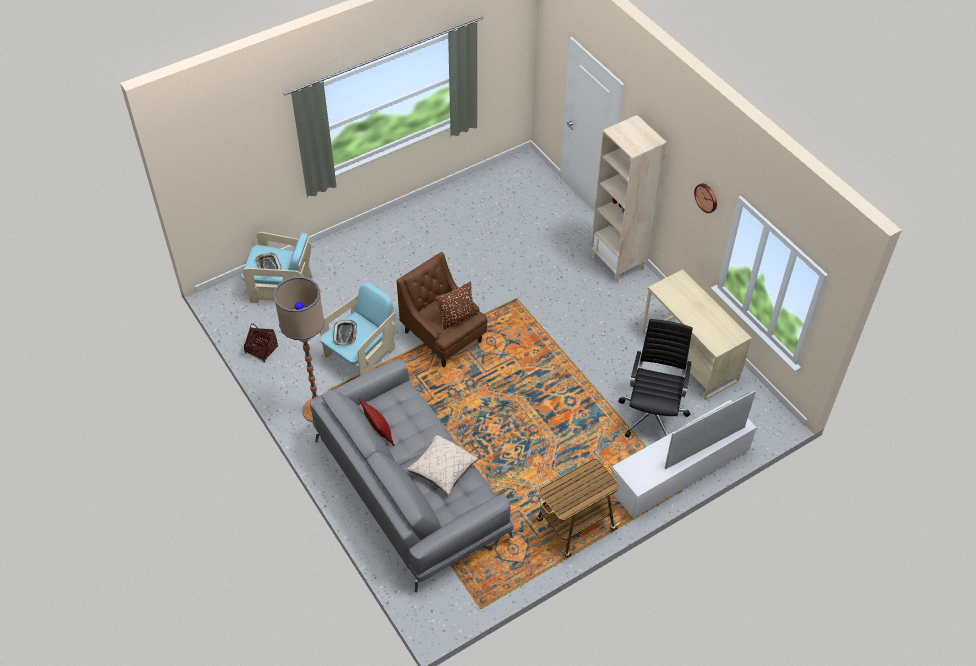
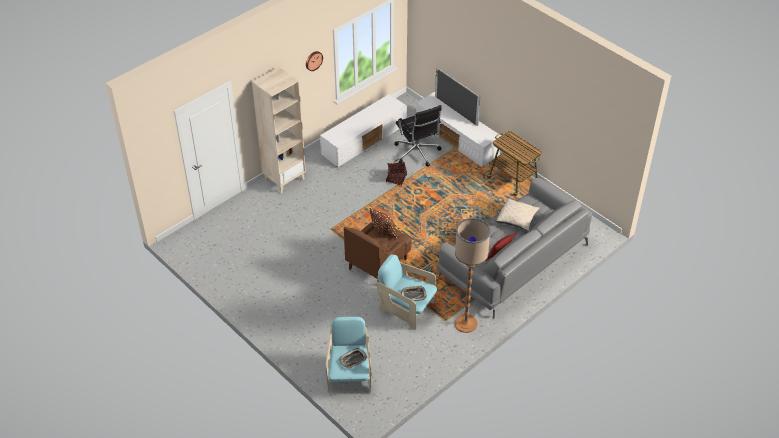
camera: 100 degrees left, 5 degrees down
basket [244,324,278,362] -> basket moved to [386,159,407,186]
black office chair [618,319,693,438] -> black office chair turned 120 degrees counterclockwise [394,105,442,167]
beige desk [642,269,752,400] -> white tv stand [320,94,407,167]

